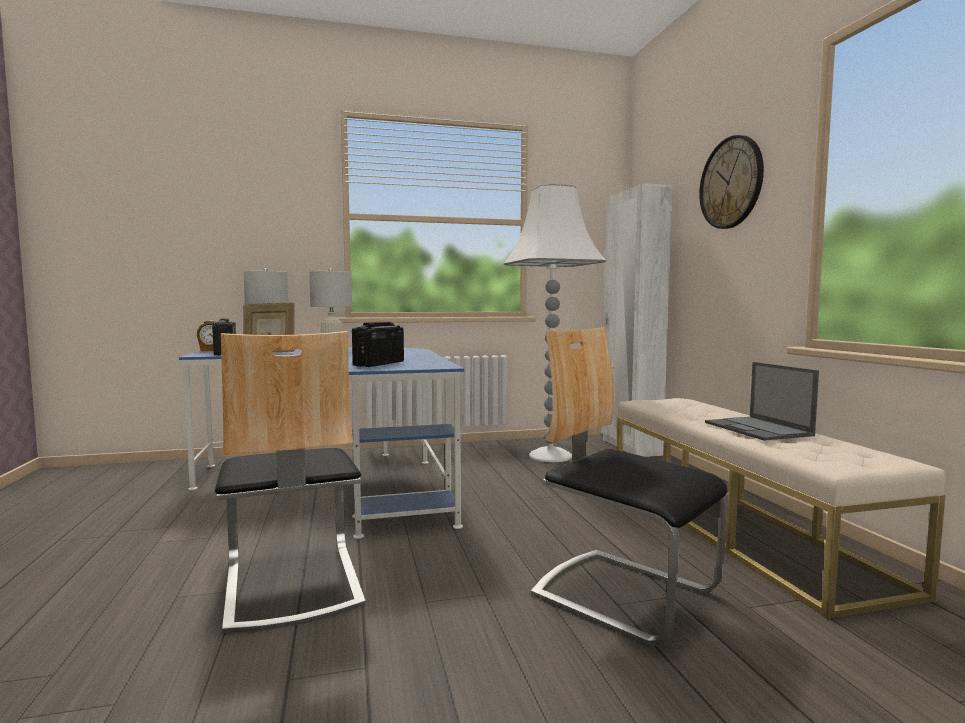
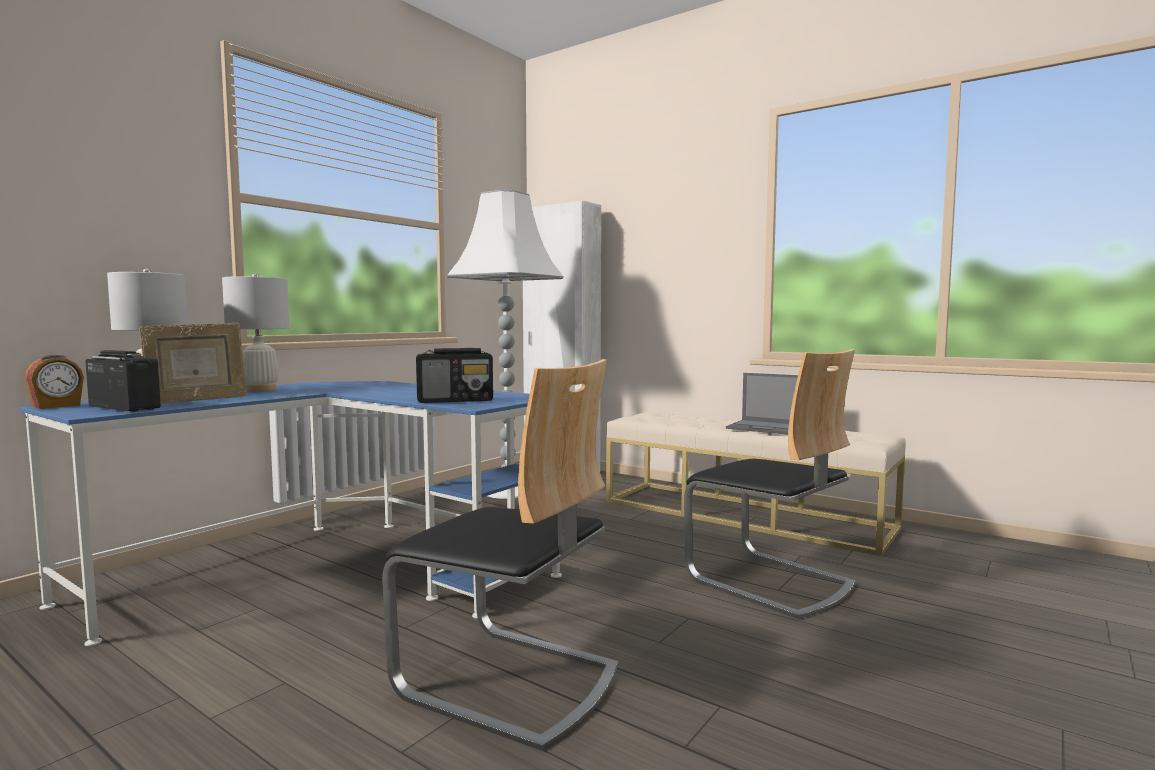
camera: 40 degrees left, 0 degrees up
radio [352,322,404,367] -> radio turned 90 degrees counterclockwise [416,348,493,403]
chair [531,327,729,646] -> chair turned 135 degrees counterclockwise [684,349,856,619]
wall clock [699,135,764,229] -> none

